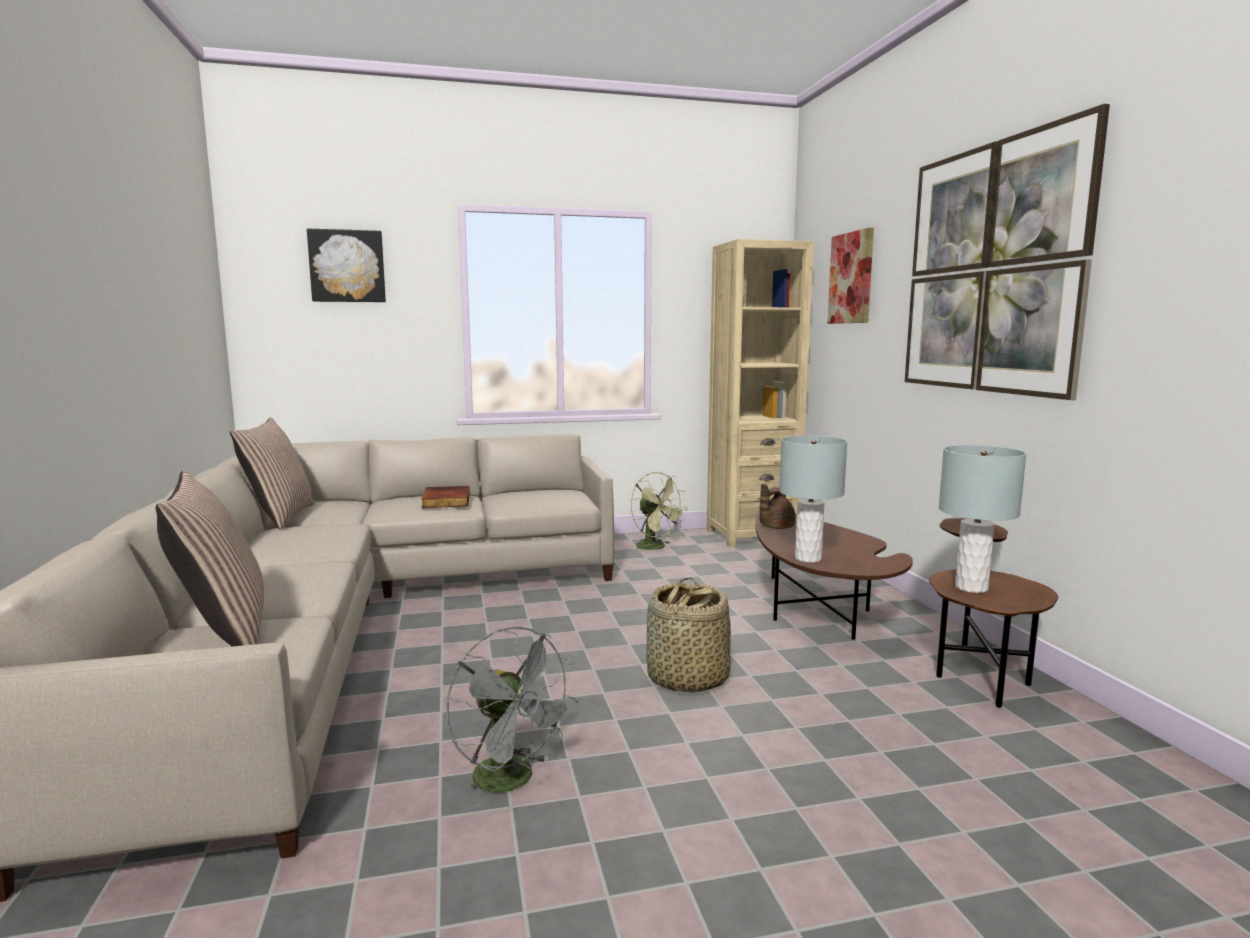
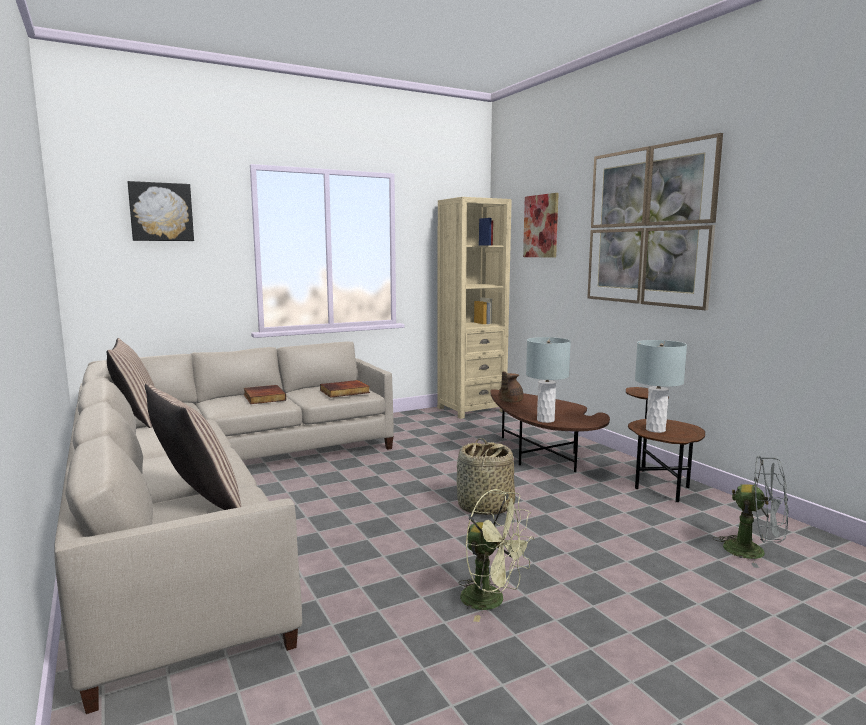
camera: 15 degrees left, 0 degrees up
grey fan [446,626,578,808] -> grey fan moved to [713,456,789,568]
green fan [631,472,687,553] -> green fan moved to [458,489,534,622]
none -> book [320,380,370,398]

